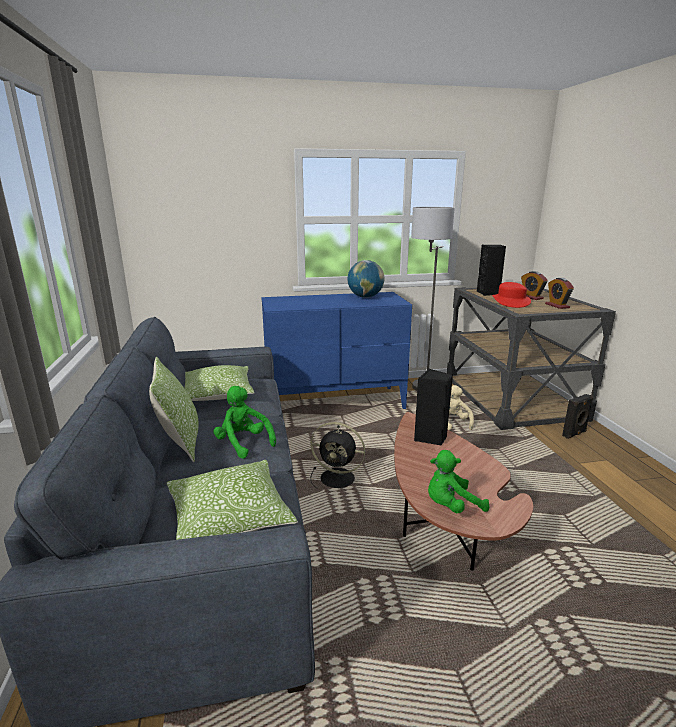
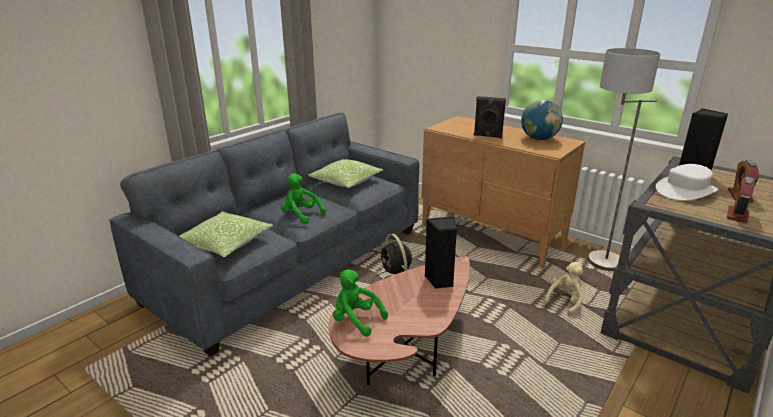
camera: 50 degrees right, 5 degrees up
pillow [149,357,199,462] -> none
green plush toy [213,386,276,459] -> green plush toy turned 60 degrees counterclockwise [281,173,326,224]
blue cabinet [261,292,412,409] -> brown cabinet [422,116,586,269]
red hat [492,282,531,308] -> white hat [656,164,718,201]
black speaker [562,394,593,439] -> black speaker moved to [474,96,506,138]

